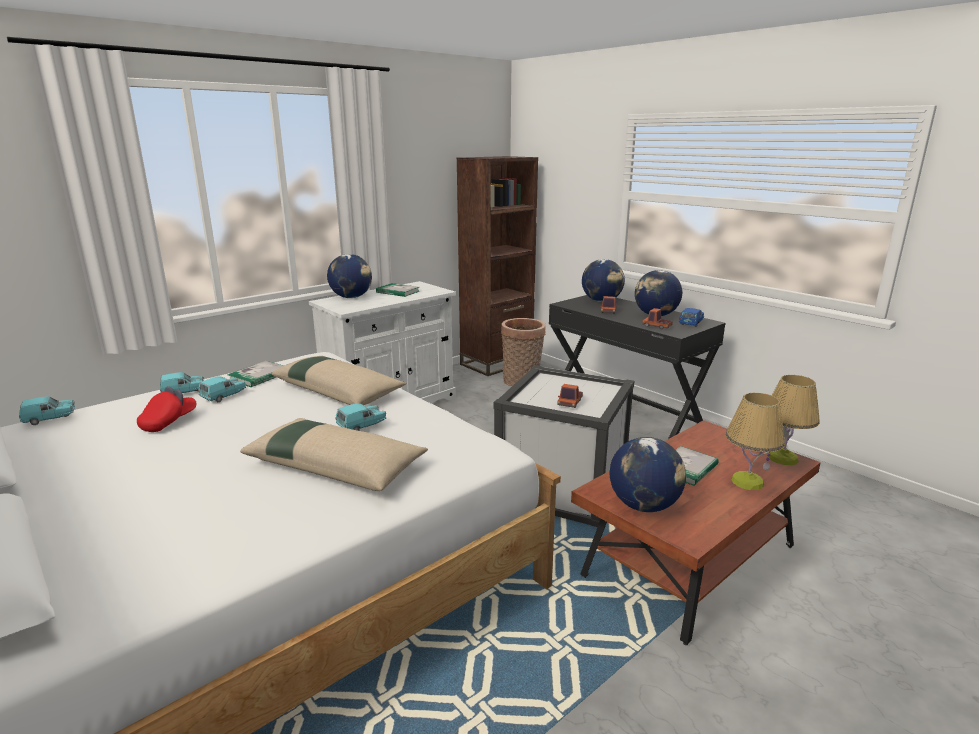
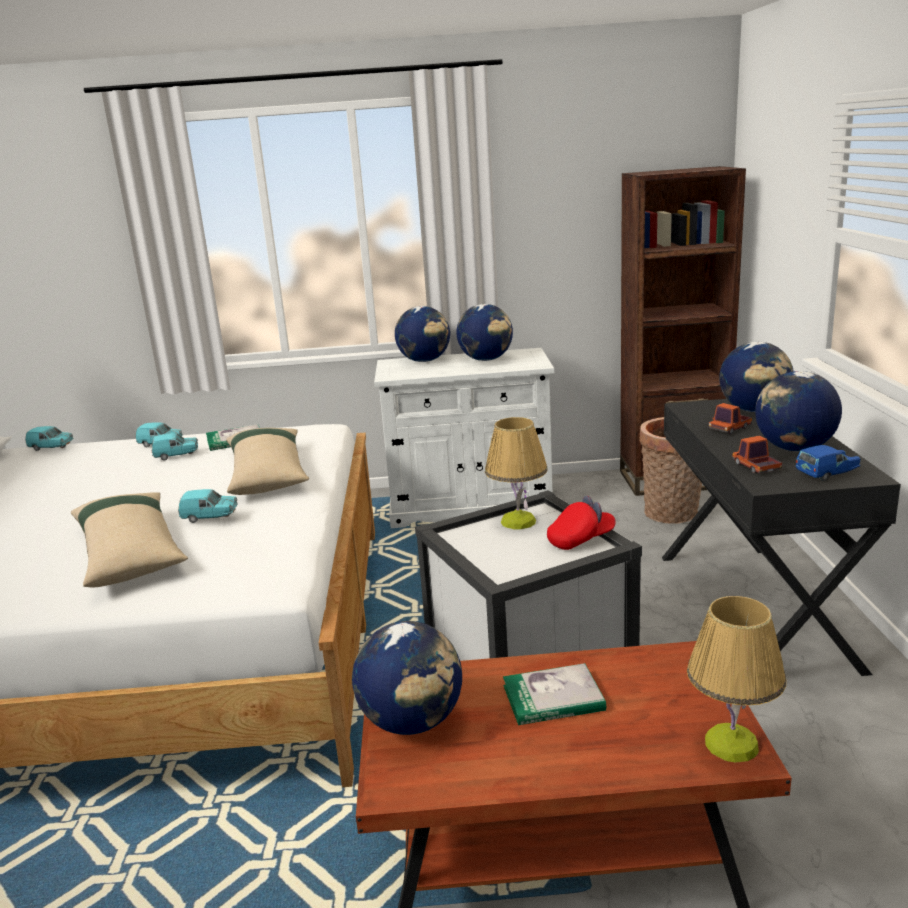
camera: 40 degrees right, 0 degrees up
red cap [137,386,197,432] -> red cap moved to [547,496,616,550]
book [376,283,419,297] -> globe [456,304,513,361]
toy truck [557,384,583,408] -> none
table lamp [726,393,785,490] -> table lamp moved to [485,417,548,530]

